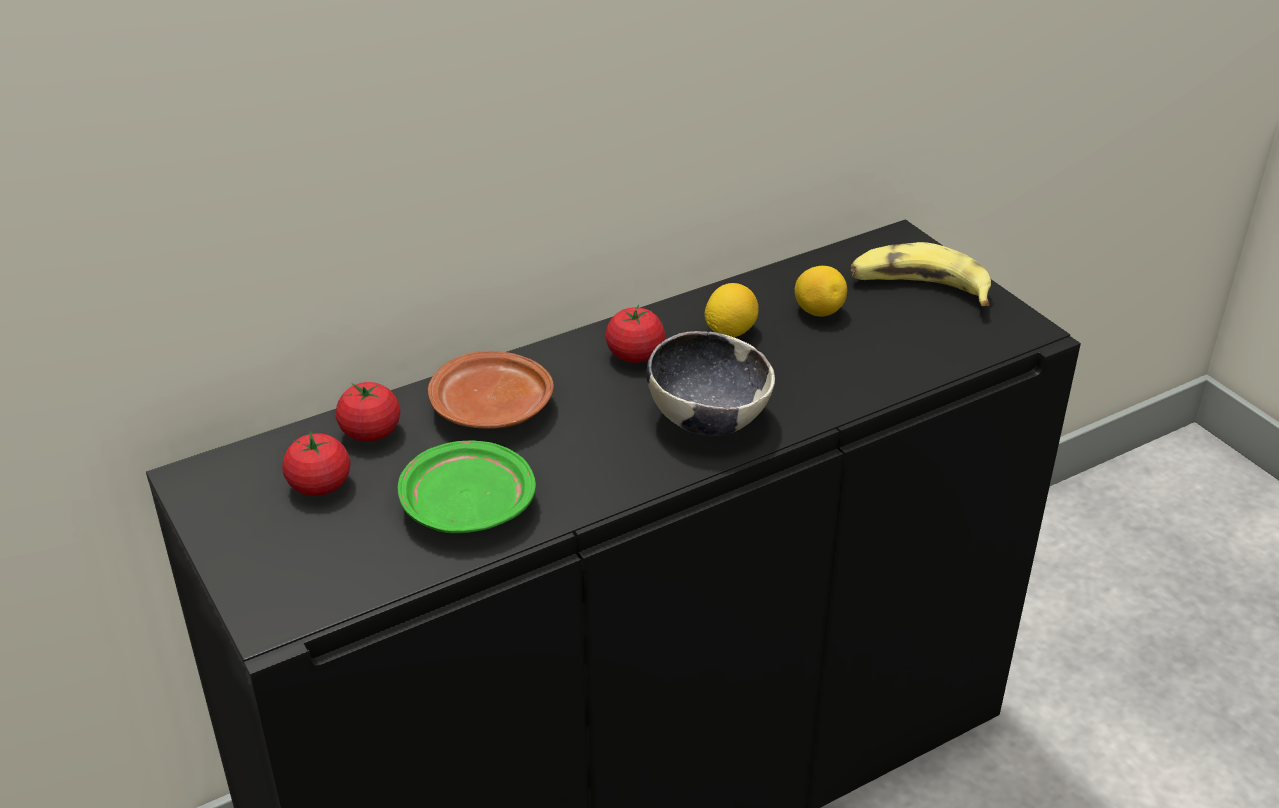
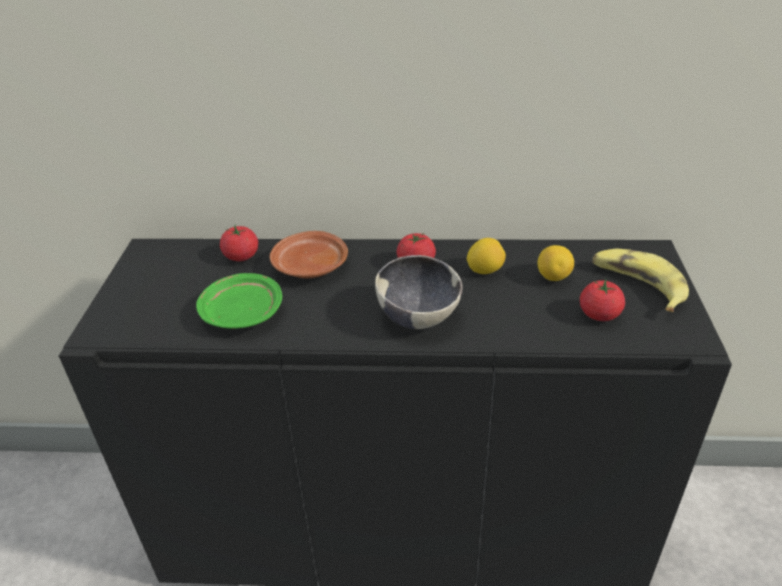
camera: 35 degrees right, 0 degrees up
tomato [282,431,350,496] -> tomato moved to [580,279,625,321]

